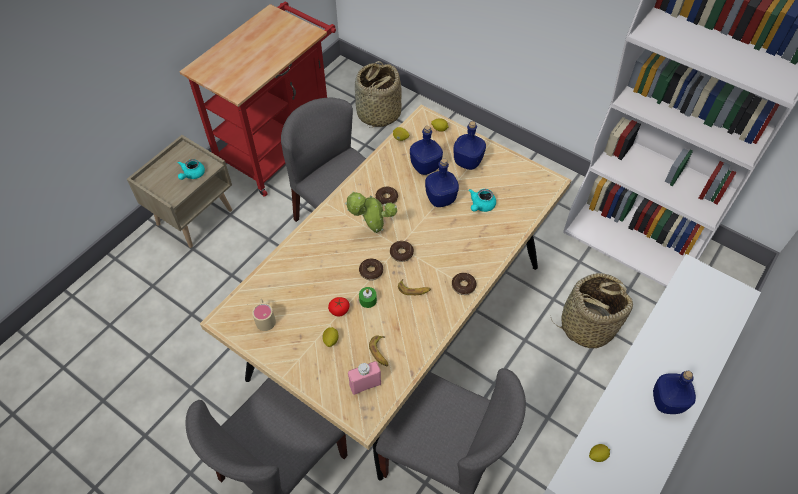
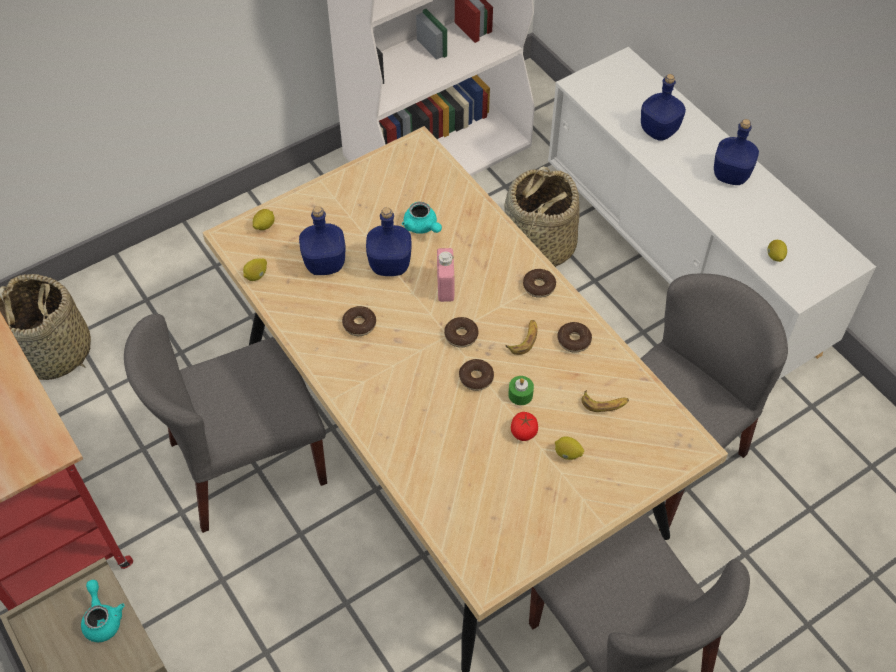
camera: 70 degrees left, 0 degrees up
turquoise teapot [178,159,205,180] -> turquoise teapot turned 150 degrees counterclockwise [81,580,125,642]
beige mug [252,299,276,331] -> none
potted plant [345,191,397,233] -> none
pink bottle [348,361,381,395] -> pink bottle moved to [437,248,454,302]
blue bottle [453,121,486,170] -> blue bottle moved to [641,74,686,141]
none -> donut [557,322,592,353]

